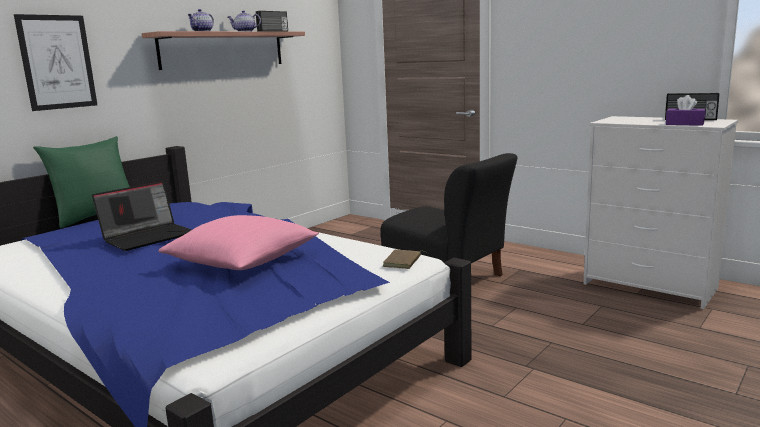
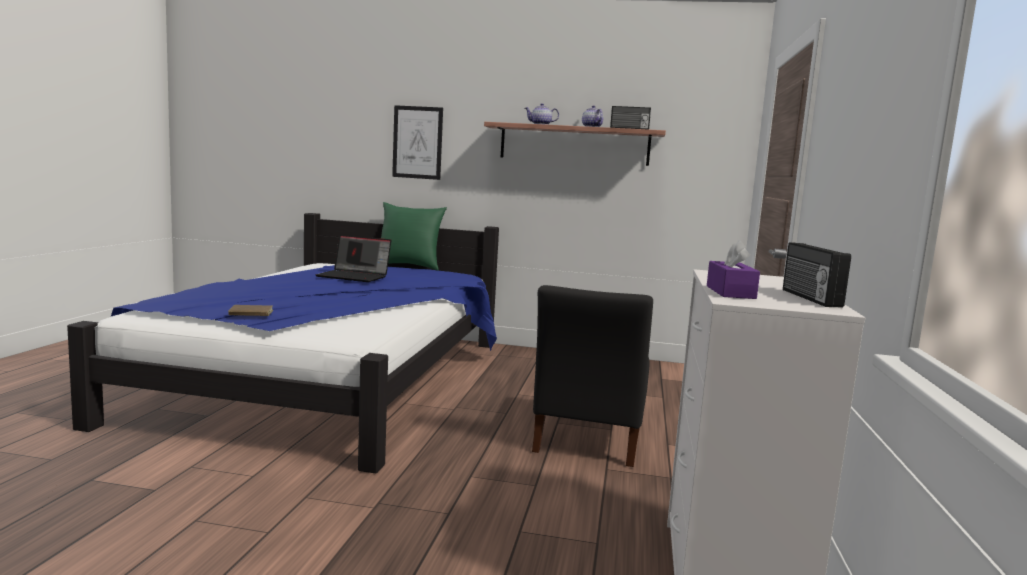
camera: 60 degrees right, 5 degrees down
pink pillow [158,215,319,270] -> none
brown book [383,249,428,269] -> brown book moved to [228,305,273,316]

